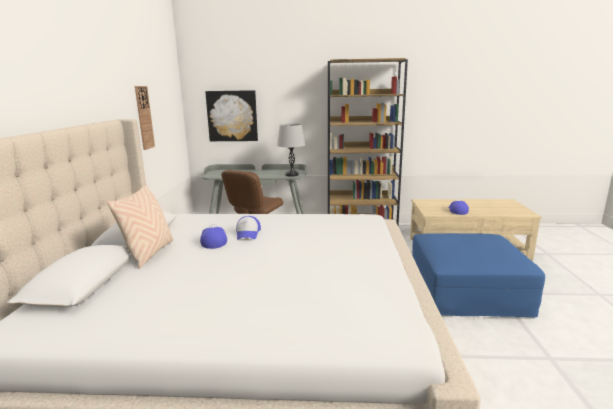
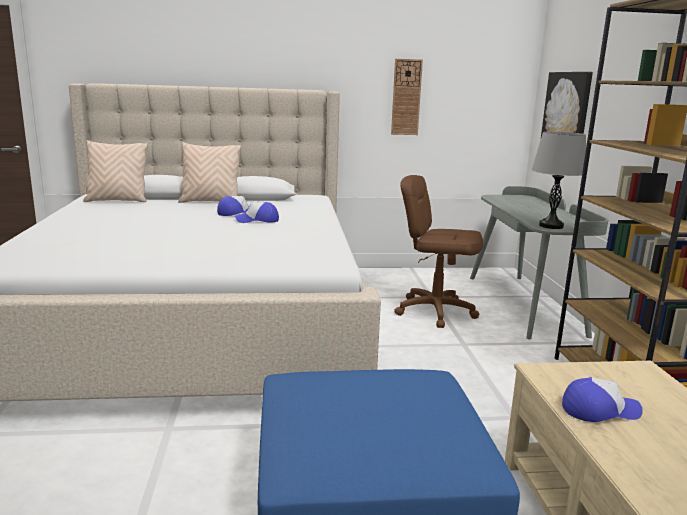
camera: 80 degrees right, 0 degrees up
none -> beige pillow [83,140,148,202]

